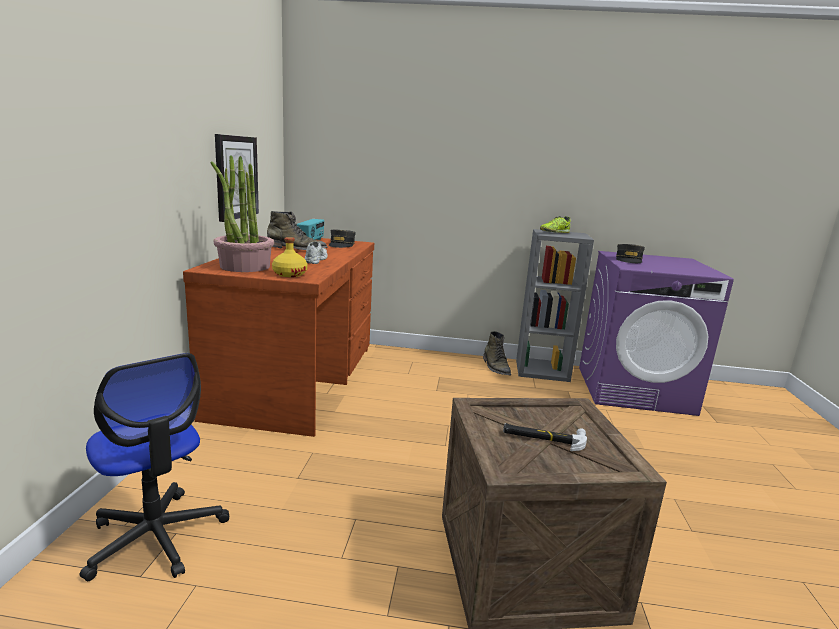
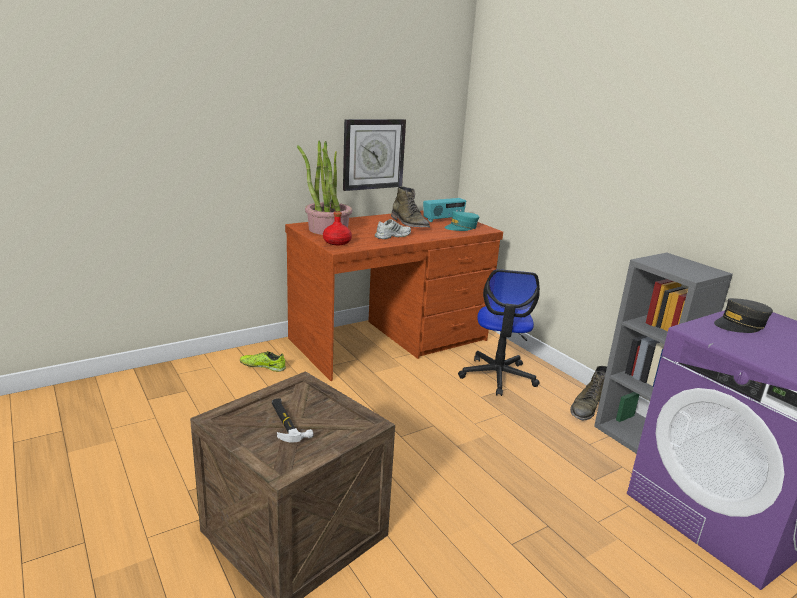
camera: 50 degrees right, 5 degrees up
office chair [80,353,230,581] -> office chair moved to [458,269,540,396]
yellow bottle [272,237,307,277] -> red bottle [323,211,352,245]
grey cap [329,230,356,248] -> turquoise cap [444,211,479,231]
shoe [540,216,570,233] -> shoe moved to [240,351,286,372]

